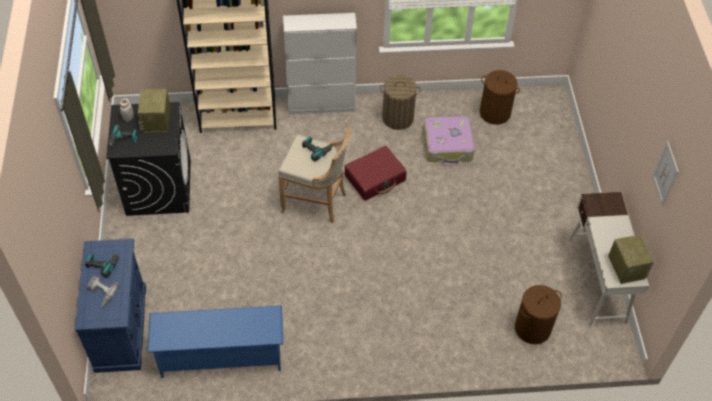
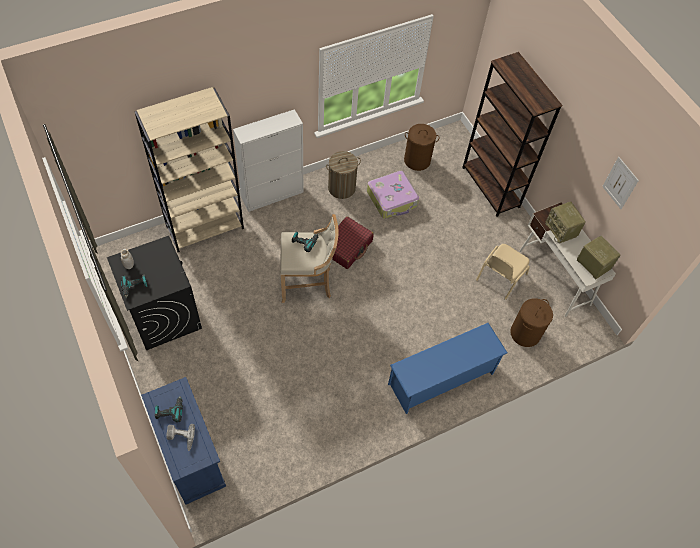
camera: 25 degrees left, 5 degrees up
radio [138,89,171,133] -> radio moved to [545,202,586,244]
blue shoe rack [147,306,283,378] -> blue shoe rack moved to [388,323,507,414]
none -> brown bookcase [462,52,562,217]
none -> beige chair [476,244,530,300]

